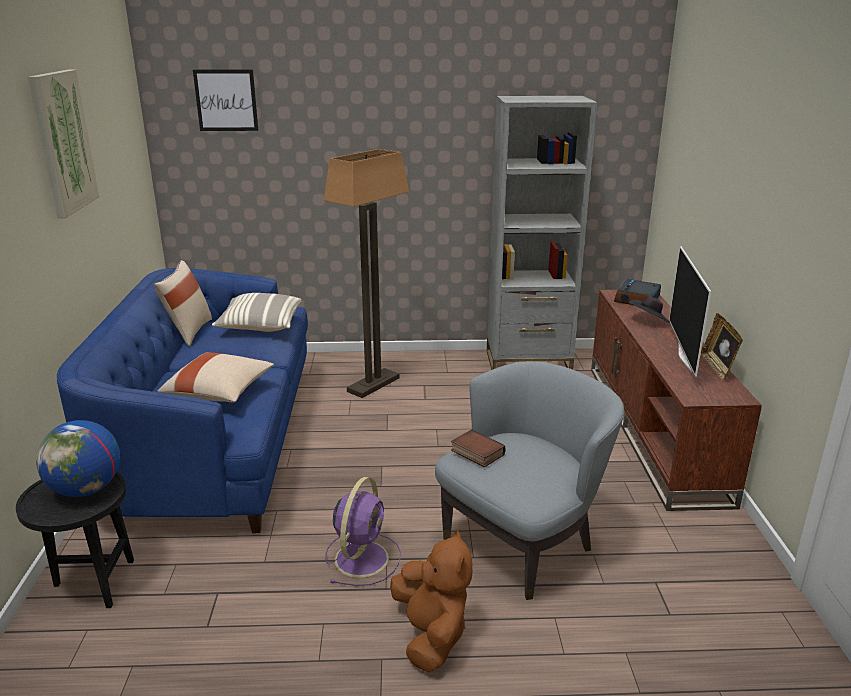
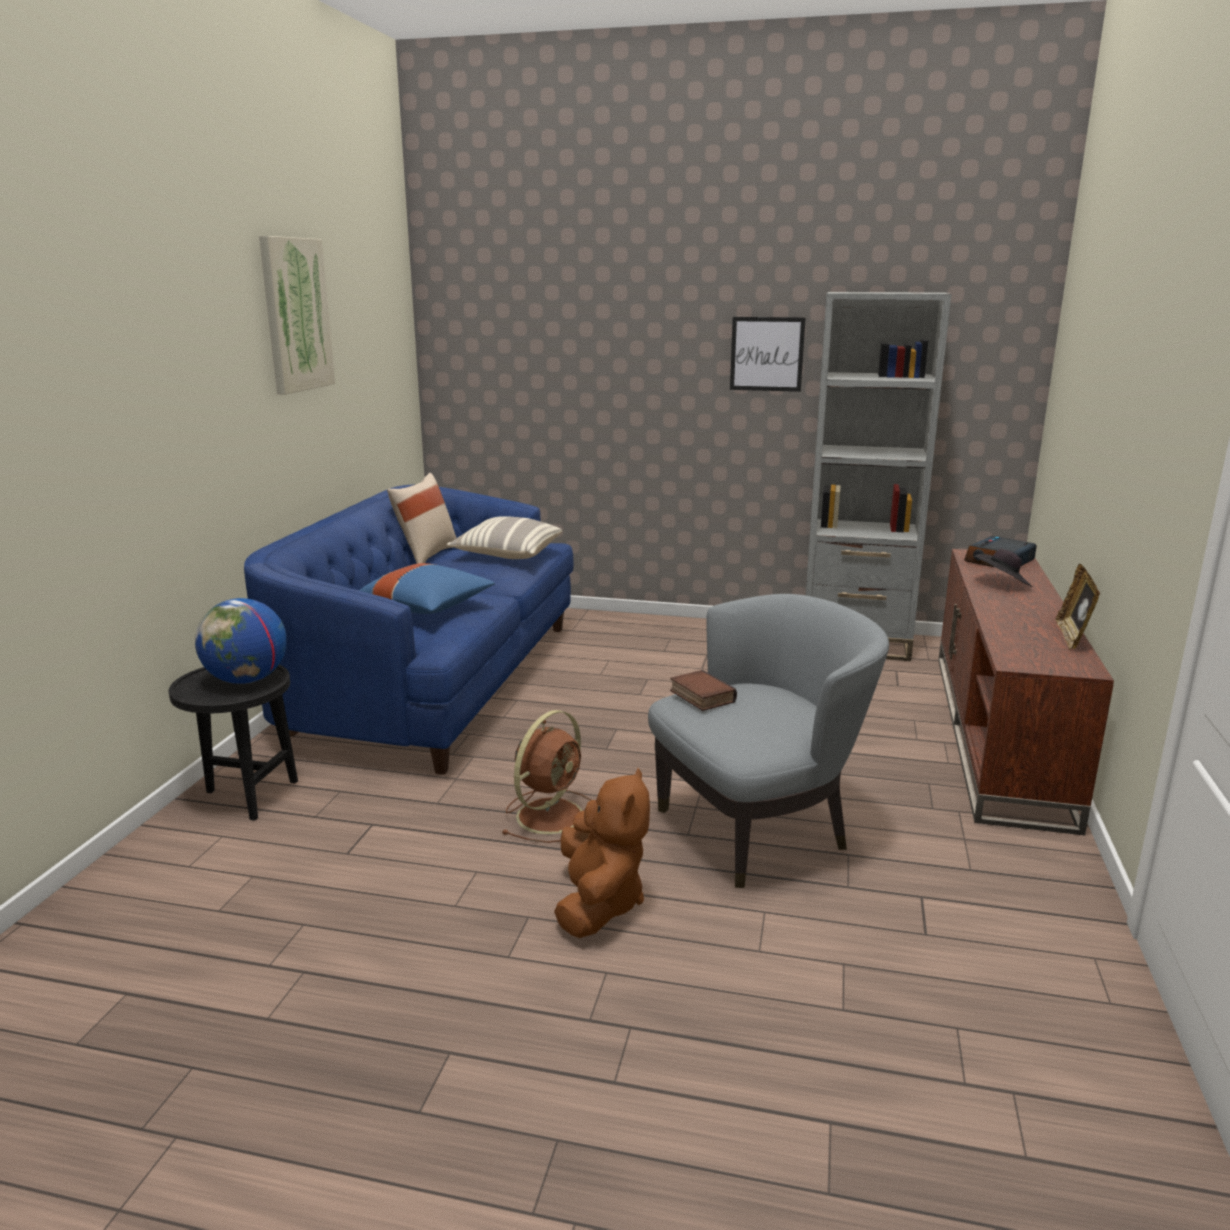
camera: 15 degrees right, 5 degrees down
beige pillow [157,352,274,403] -> blue pillow [359,563,495,614]
picture [193,70,258,131] -> picture moved to [730,317,806,392]
floor lamp [324,149,409,398] -> none
purple fan [325,477,401,586] -> brown fan [501,710,592,843]
television [669,246,711,377] -> none

